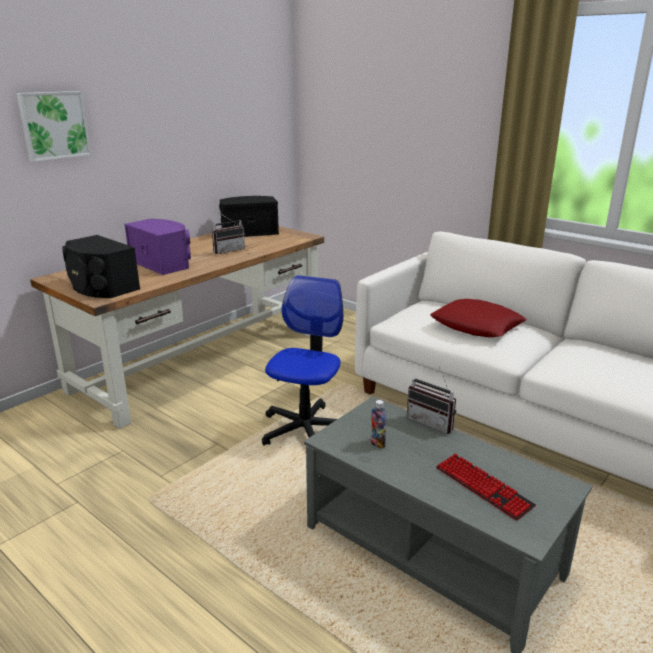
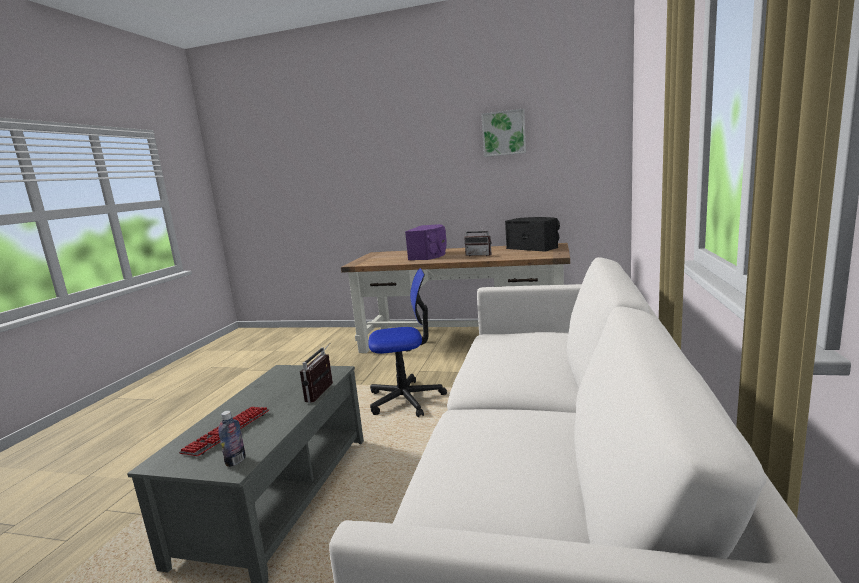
camera: 65 degrees right, 10 degrees down
picture [16,91,92,162] -> picture moved to [481,109,526,157]
black speaker [62,235,140,298] -> none
bottle [371,400,387,448] -> bottle moved to [218,411,246,467]
red pillow [430,299,527,337] -> none

